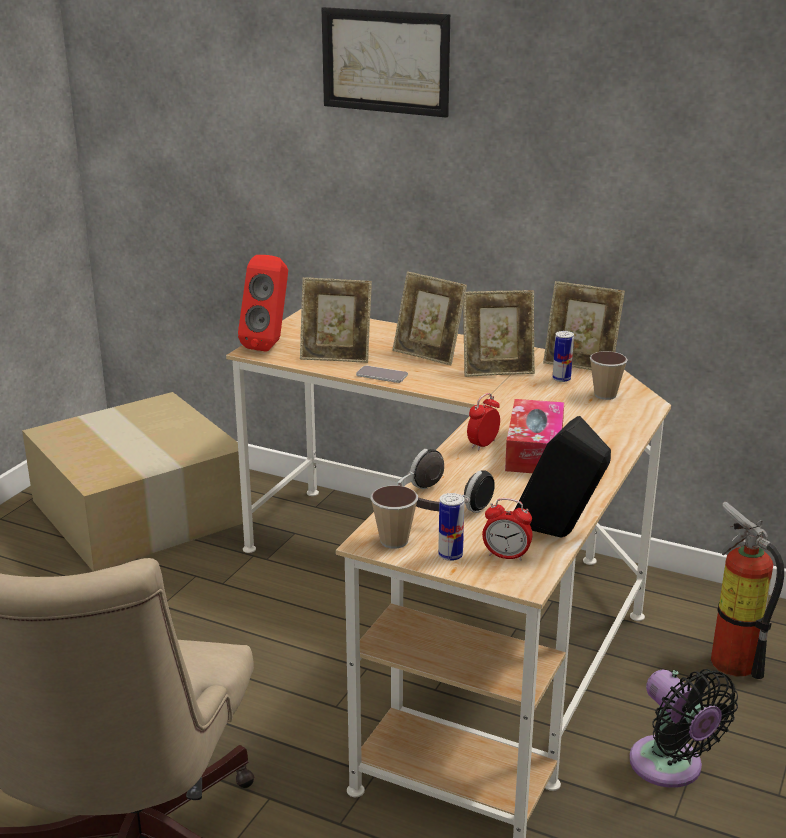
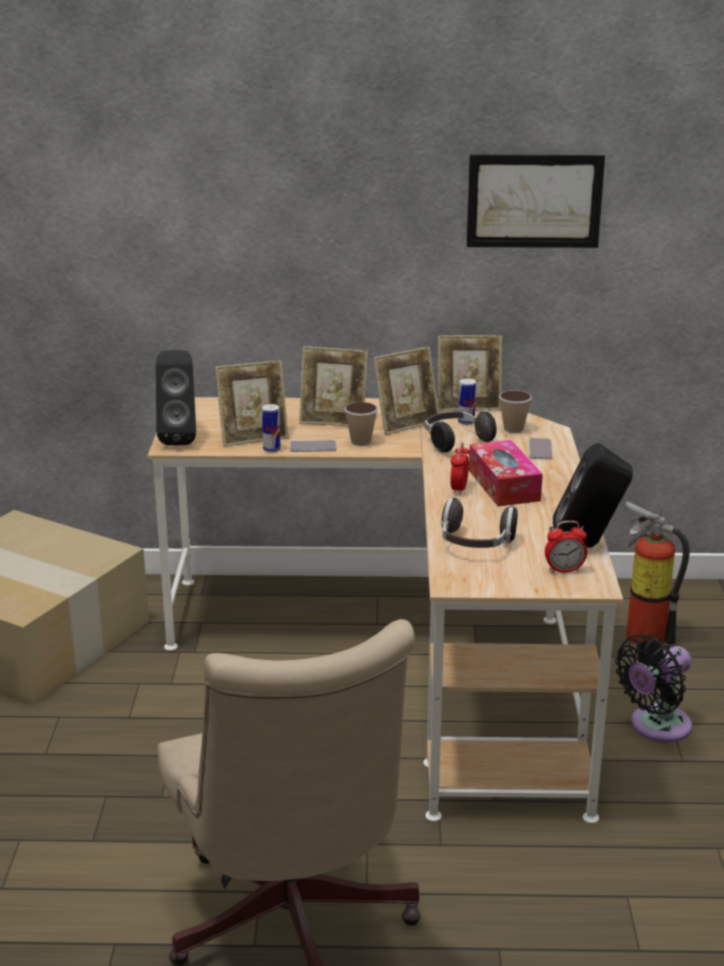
camera: 25 degrees left, 0 degrees up
red speaker [238,255,288,352] -> black speaker [156,350,196,445]
picture [321,7,450,118] -> picture moved to [467,155,605,248]
cup [371,485,418,549] -> cup moved to [344,402,378,446]
can [438,493,465,561] -> can moved to [262,404,281,453]
black fan [629,669,738,788] -> black fan turned 105 degrees clockwise [615,635,692,743]
none -> headphones [425,410,497,453]
none -> phone [529,438,553,460]

